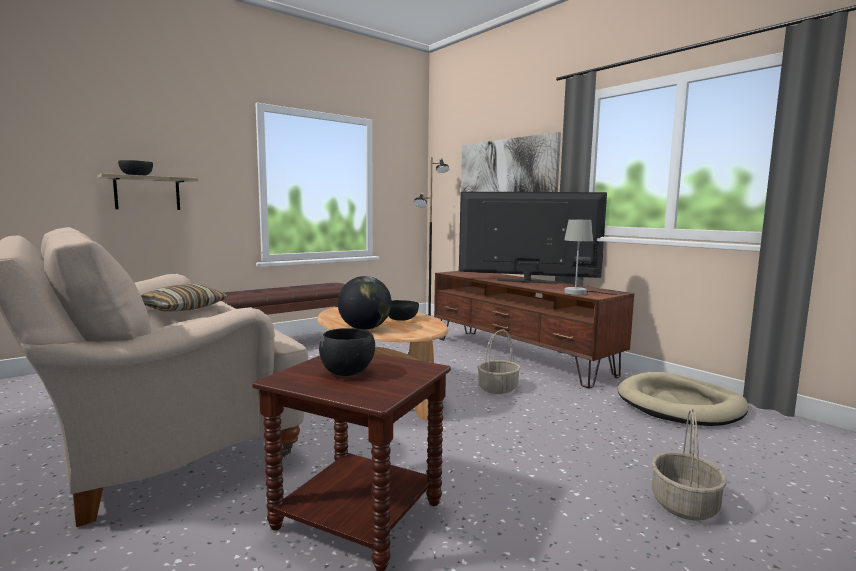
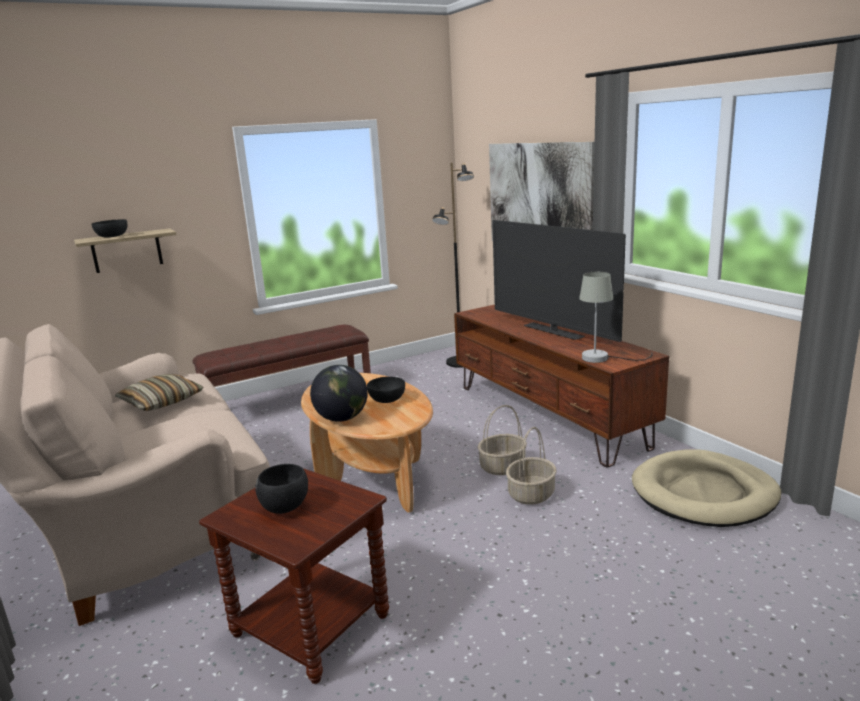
camera: 10 degrees right, 10 degrees up
television [459,192,607,284] -> television turned 150 degrees counterclockwise [492,220,626,342]
basket [651,408,727,521] -> basket moved to [506,427,557,505]

